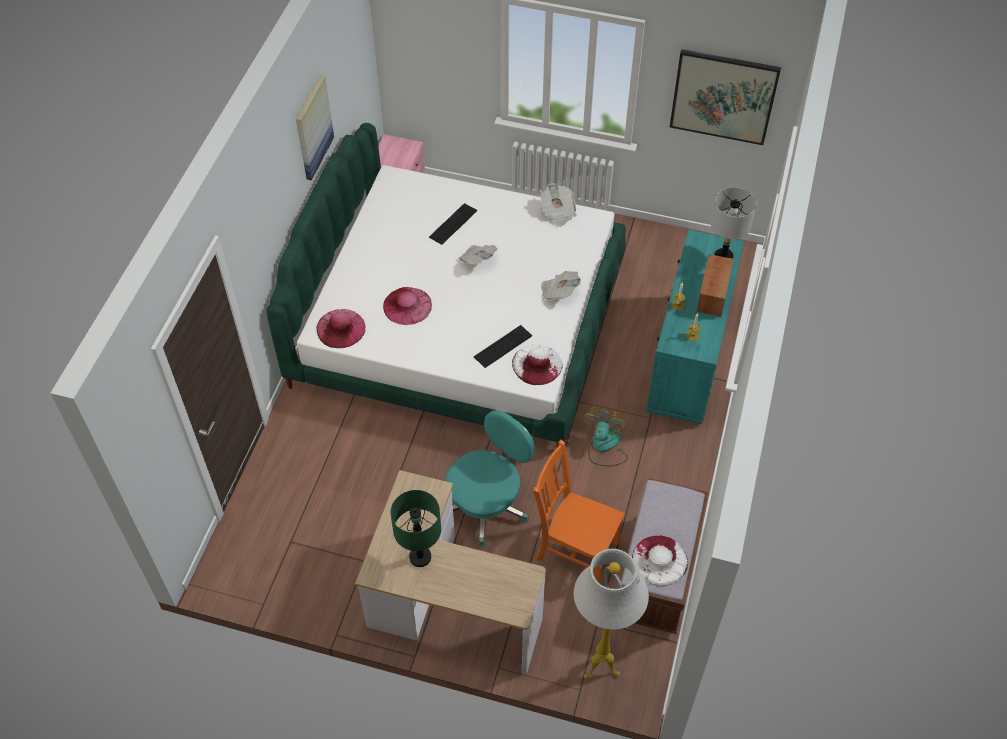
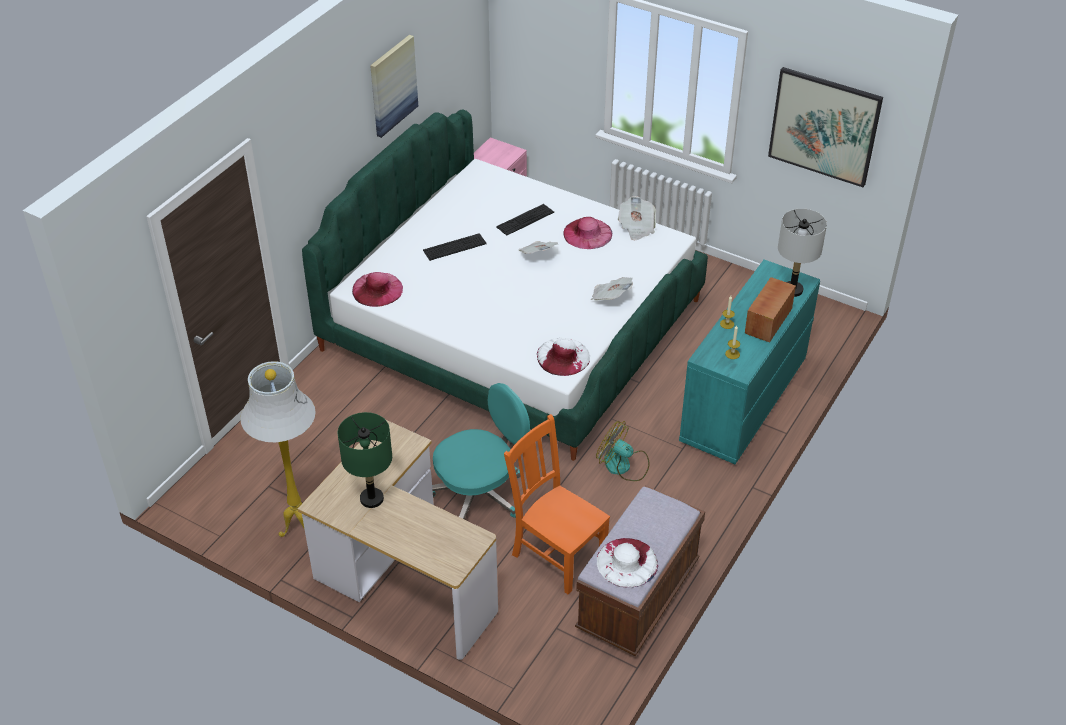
camera: 15 degrees right, 10 degrees down
pink hat [383,287,432,325] -> pink hat moved to [563,217,612,249]
keyboard [474,325,532,368] -> keyboard moved to [423,233,487,261]
white floor lamp [574,549,649,679] -> white floor lamp moved to [240,361,316,537]
fan [583,407,628,466] -> fan turned 90 degrees counterclockwise [596,421,650,481]

